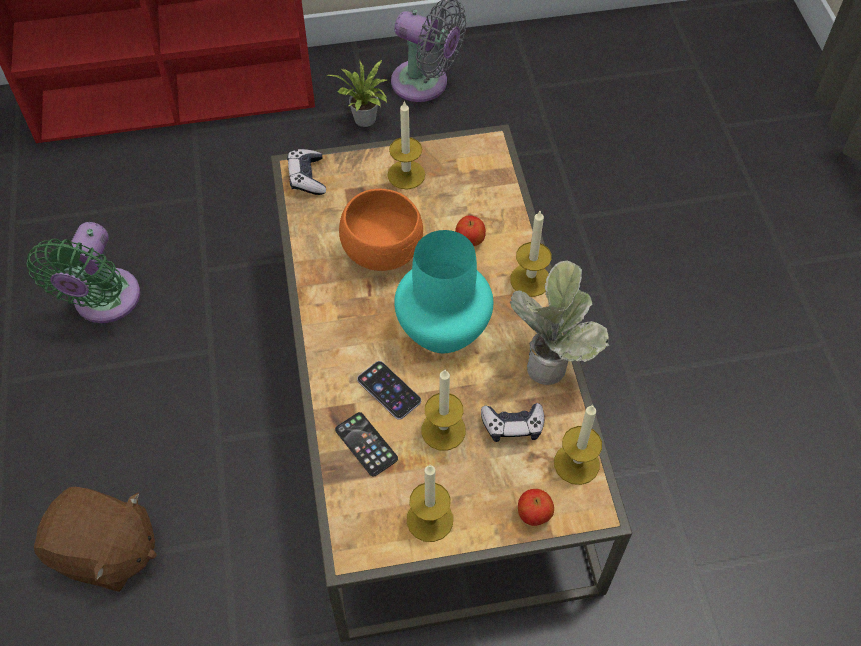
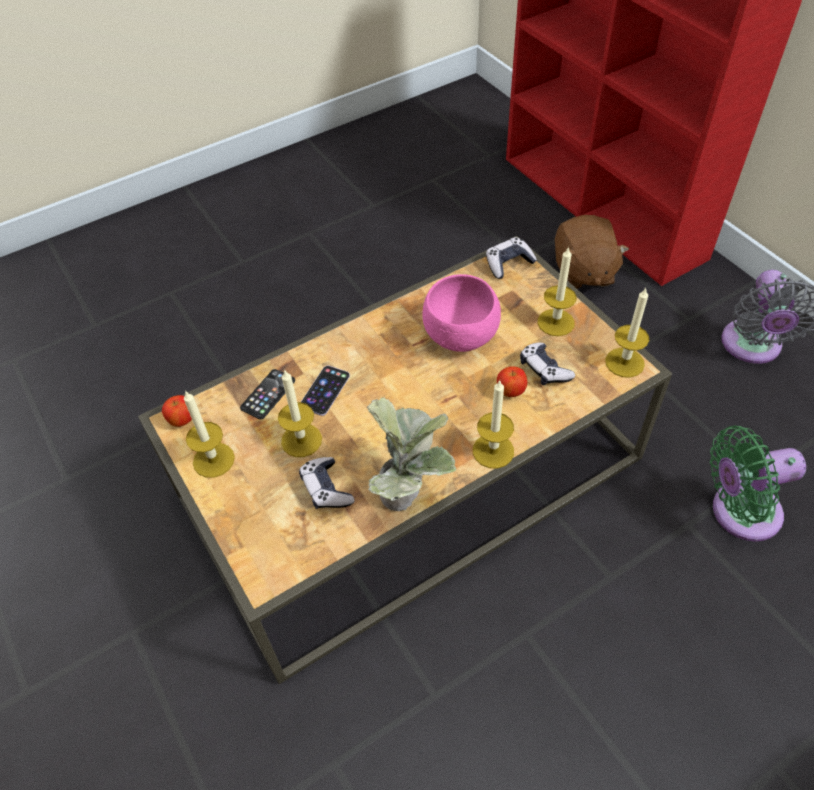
camera: 70 degrees right, 5 degrees down
green fan [26,222,140,323] -> green fan moved to [710,425,806,542]
brown plush toy [34,487,156,592] -> brown plush toy moved to [555,215,629,289]
potted plant [327,59,387,127] -> none
orange bowl [339,189,423,271] -> pink bowl [422,274,501,352]
turquoise vase [394,230,493,353] -> none
apple [518,489,554,526] -> apple moved to [162,395,192,427]
candle [554,405,602,485] -> candle moved to [605,288,649,378]
none -> game controller [520,343,575,385]

